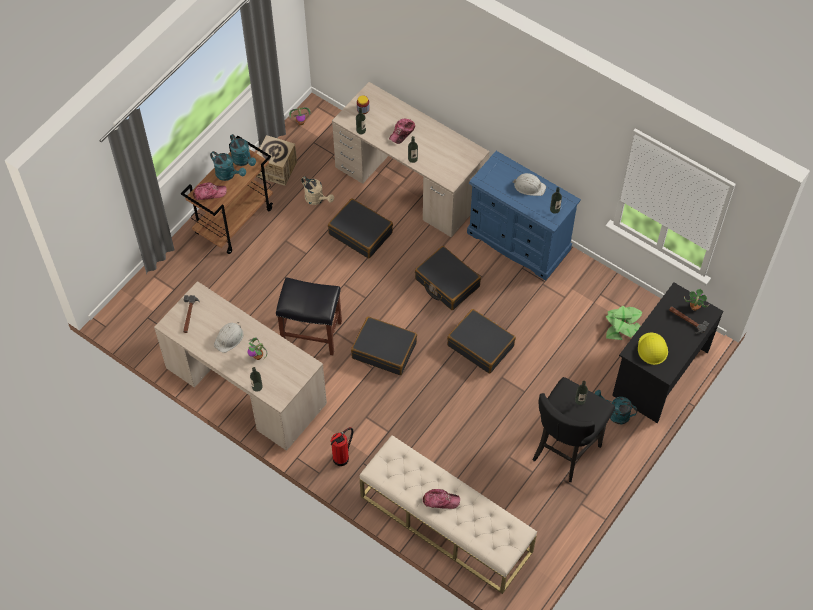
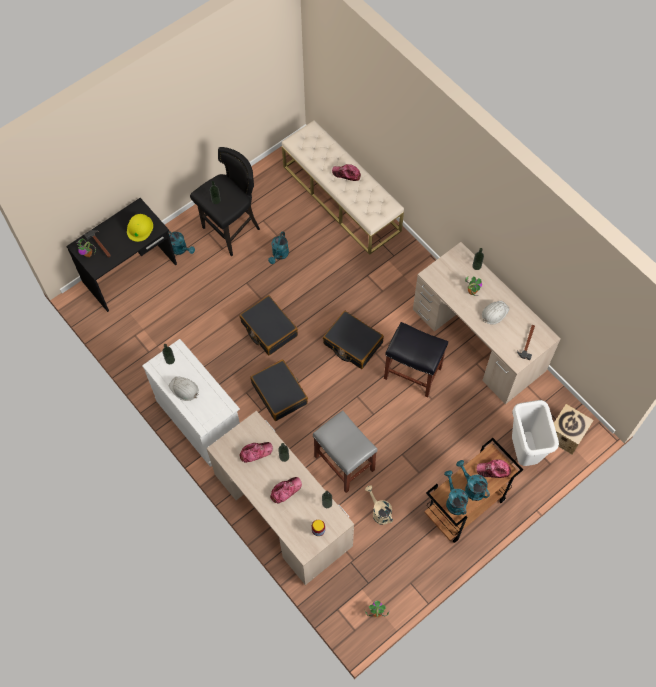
camera: 165 degrees left, 5 degrees up
cardboard box [257,135,297,186] -> cardboard box moved to [554,404,594,454]
black suitcase [328,198,393,259] -> grey stool [313,410,378,493]
fire extinguisher [330,427,353,466] -> none
blue dresser [467,151,581,281] -> white dresser [142,339,240,467]
potted plant [606,306,643,340] -> none
none -> cap [240,442,273,463]
none -> turquoise watering can [268,231,289,264]
none -> white trash can [512,400,559,466]

